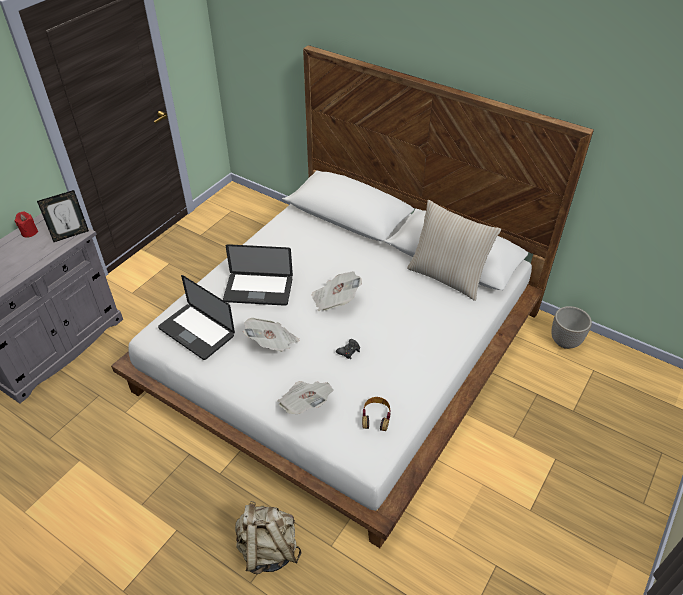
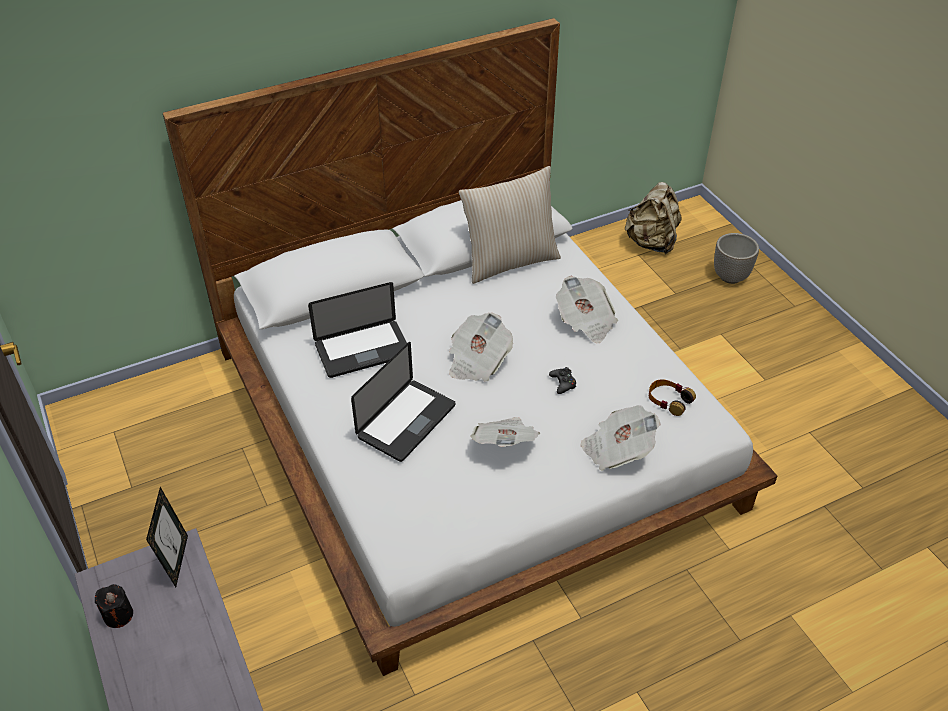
camera: 60 degrees left, 0 degrees up
red candle [15,211,38,238] -> black candle [95,584,133,628]
laptop [158,275,235,360] -> laptop moved to [308,282,407,378]
beige backpack [235,501,302,574] -> beige backpack moved to [625,182,681,254]
planter [551,306,592,349] -> planter moved to [714,233,759,284]
none -> newspaper [556,276,618,343]

